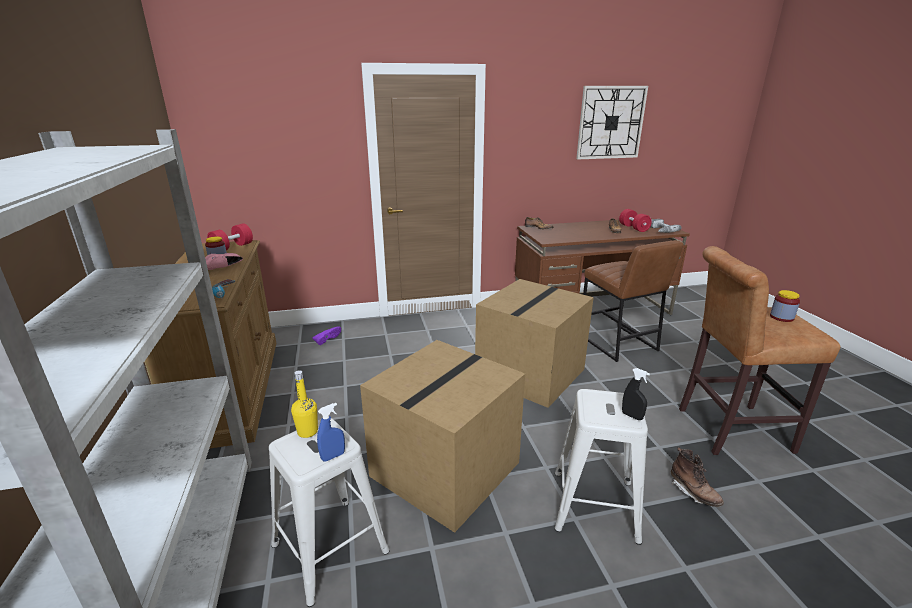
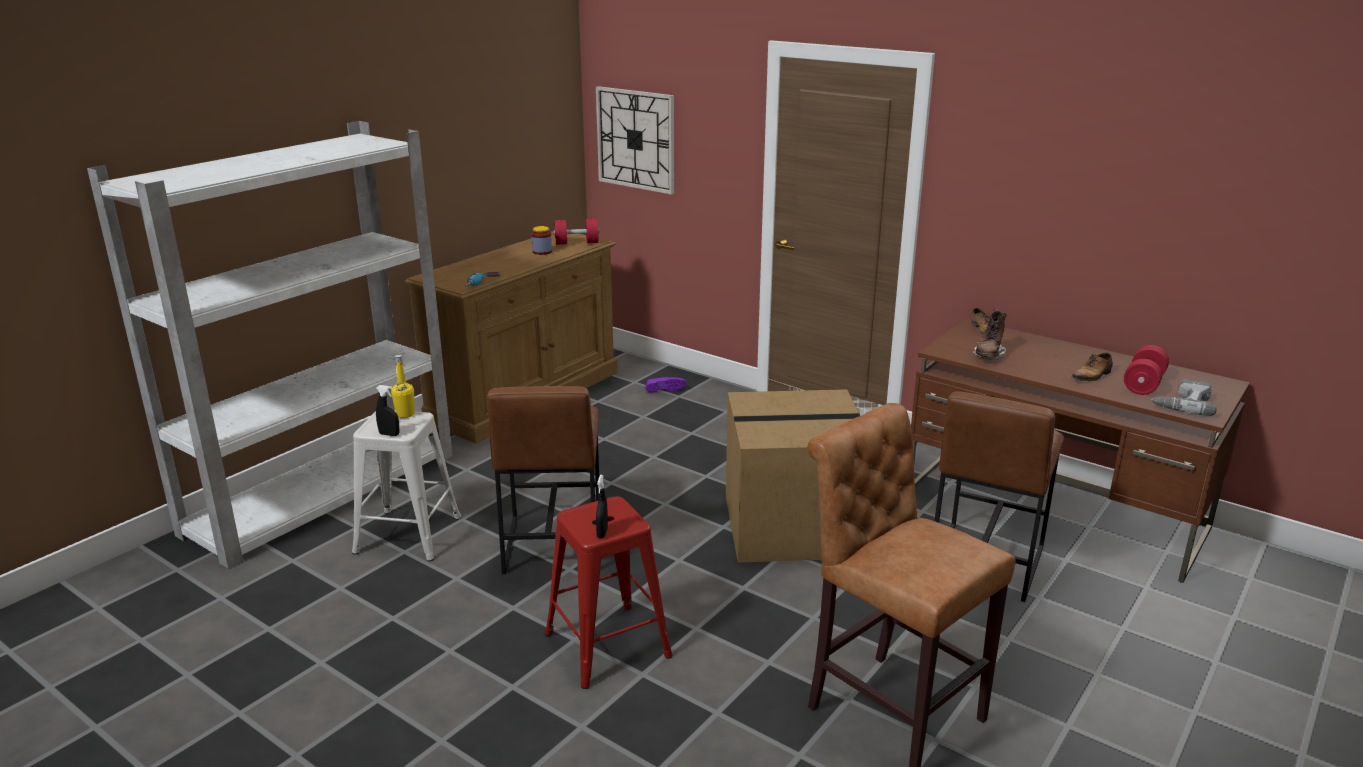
camera: 50 degrees right, 0 degrees up
pink shoe [205,253,243,270] -> none
blue spray bottle [317,403,345,461] -> black spray bottle [376,385,399,436]
cardboard box [360,340,525,533] -> brown chair [487,386,599,574]
white stool [555,389,648,545] -> red stool [545,496,673,689]
wall clock [576,86,648,159] -> wall clock moved to [596,86,674,195]
brown boot [671,447,724,507] -> brown boot moved to [973,308,1007,360]
jar [770,290,800,322] -> none

